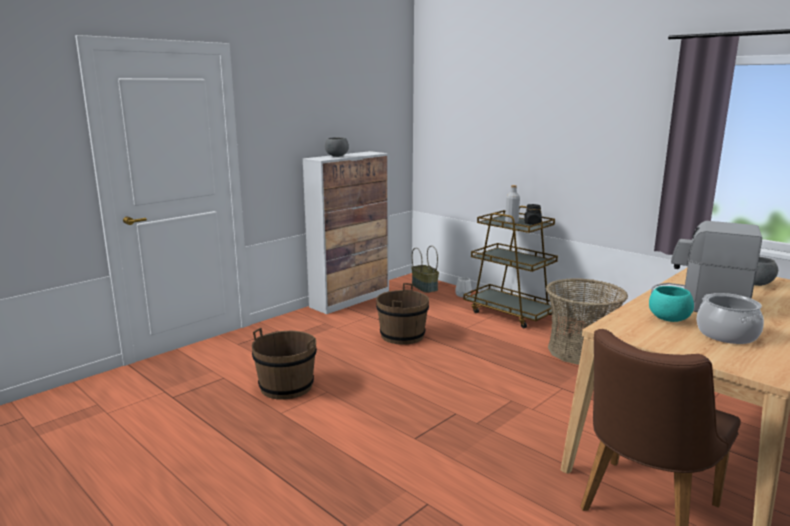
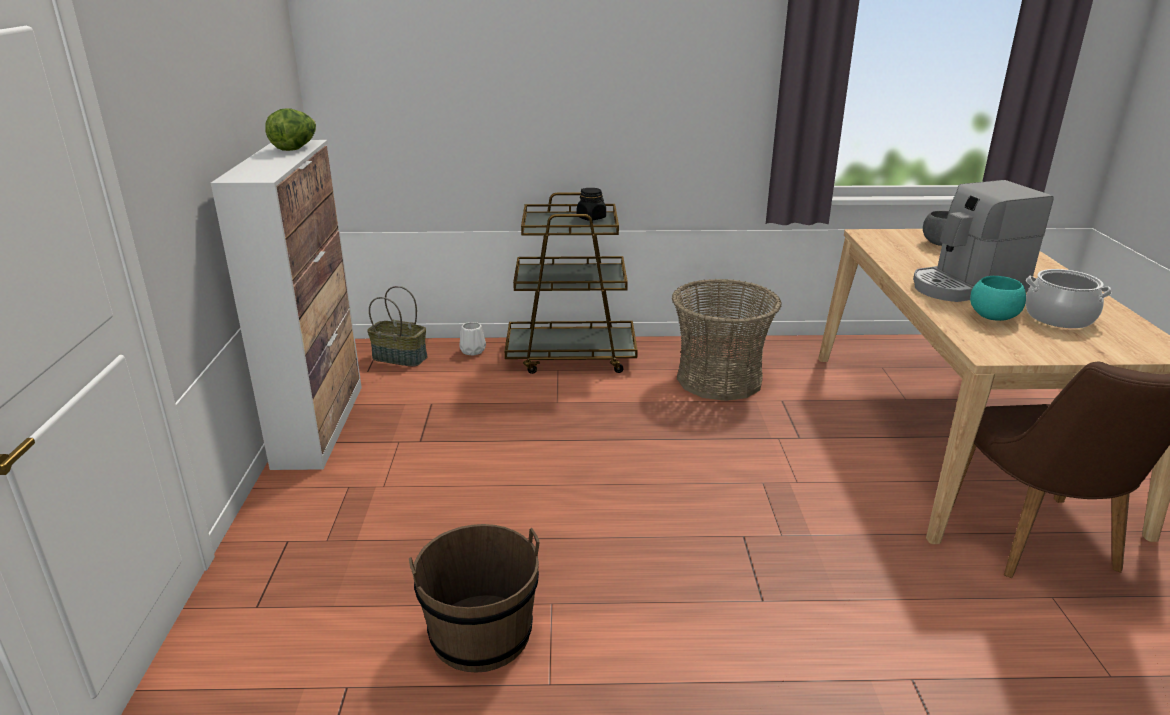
camera: 45 degrees left, 10 degrees up
grey bowl [325,137,349,157] -> none
brown bucket [376,283,429,345] -> none
grey bottle [505,185,520,223] -> none
none -> lettuce [265,108,316,151]

